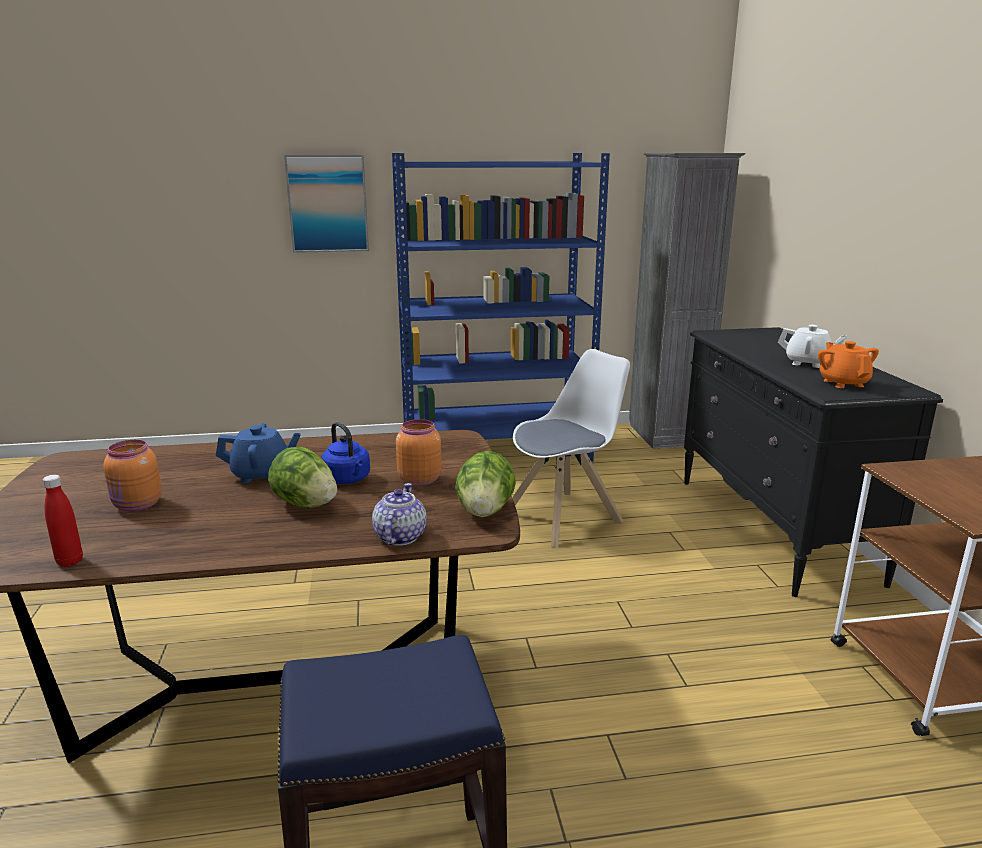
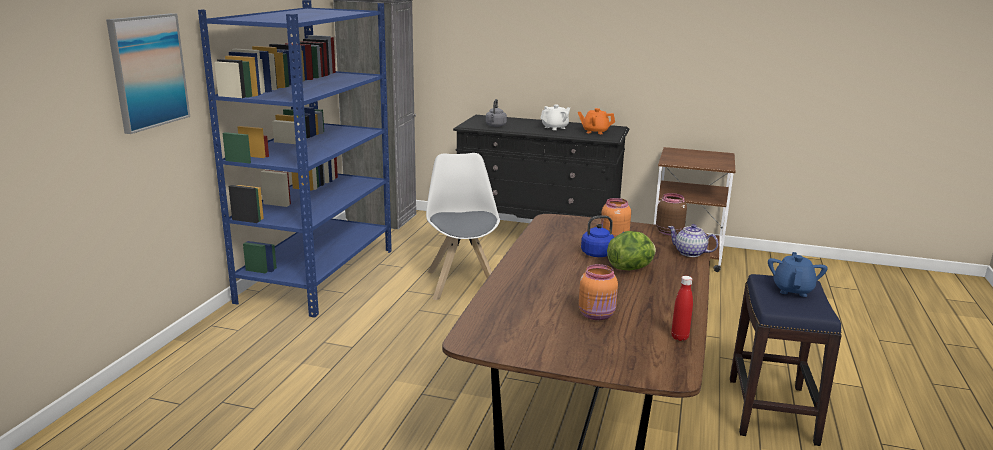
camera: 65 degrees left, 0 degrees up
blue teapot [216,423,301,483] -> blue teapot moved to [768,252,828,297]
lettuce [455,451,516,517] -> brown jar [656,193,687,235]
none -> grey kettle [486,99,507,127]

